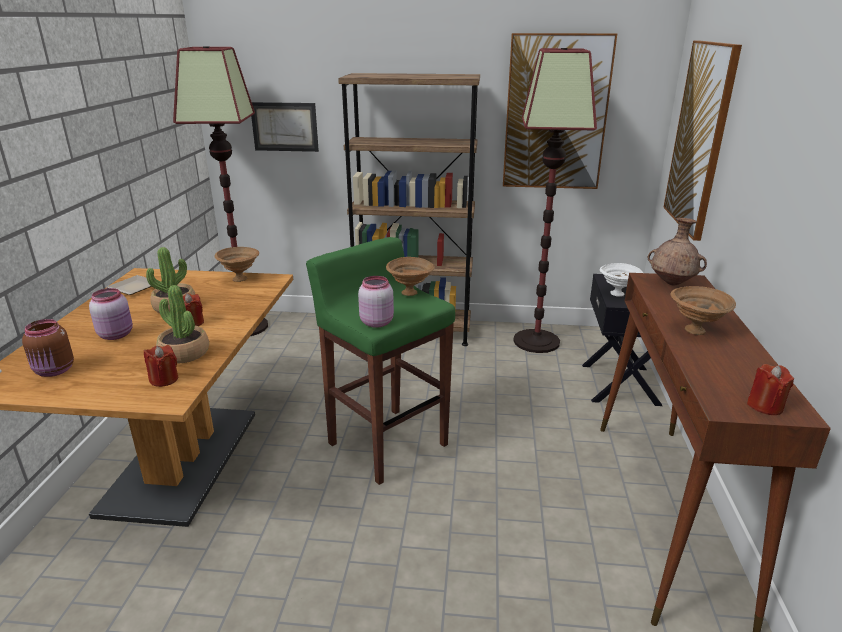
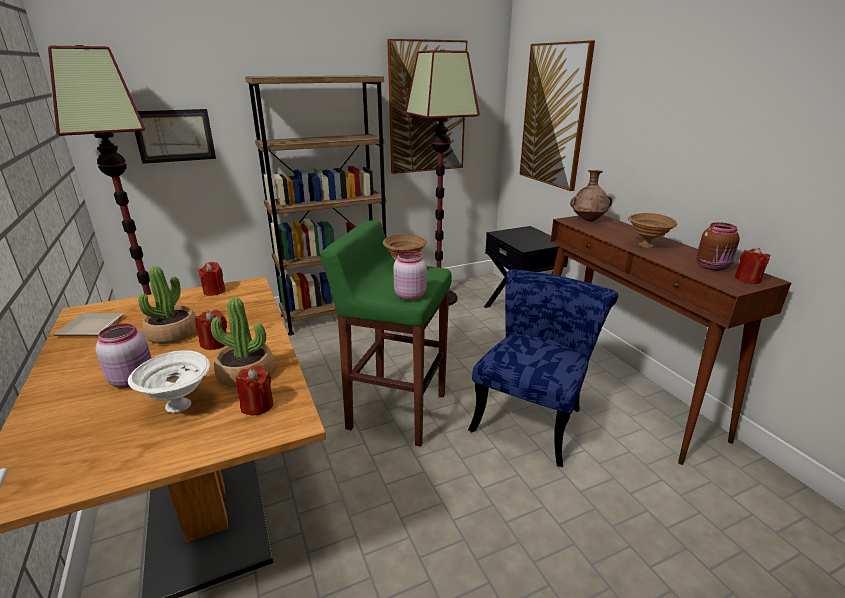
camera: 30 degrees left, 0 degrees up
brown jar [22,319,74,377] -> brown jar moved to [697,222,740,271]
brown bowl [214,247,259,282] -> red candle [198,262,226,296]
white bowl [600,263,643,297] -> white bowl moved to [128,350,210,413]
none -> blue chair [468,269,618,467]

